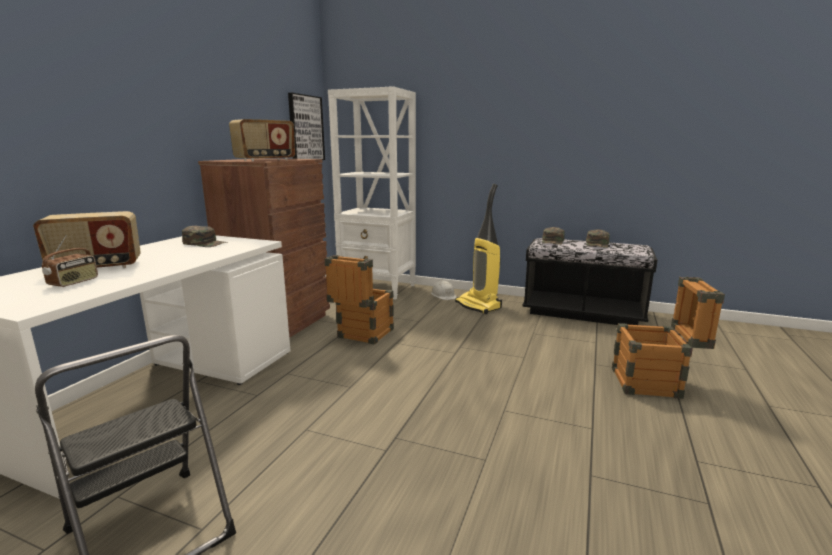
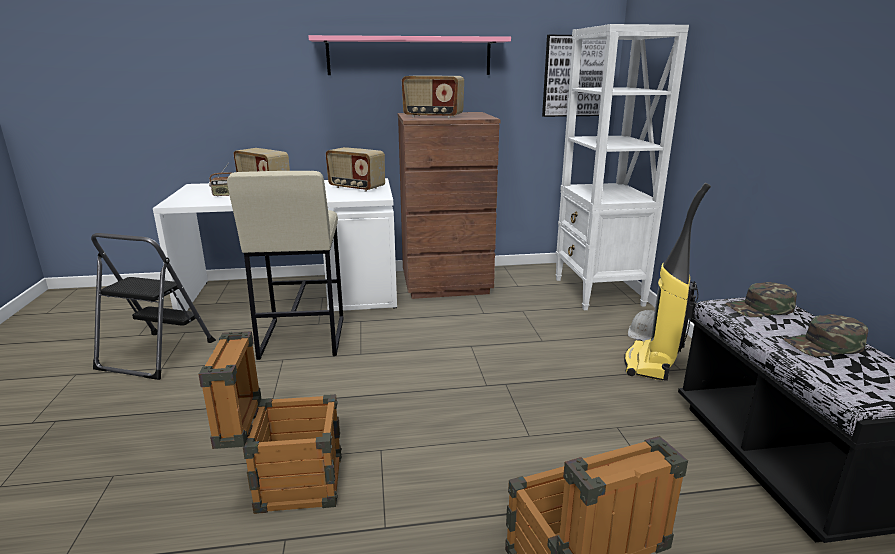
camera: 60 degrees right, 5 degrees up
green cap [182,226,229,247] -> radio [326,147,385,192]
crate [325,255,394,345] -> crate moved to [198,331,342,514]
none -> beige stool [227,171,344,360]
none -> pink shelf [308,35,511,75]

